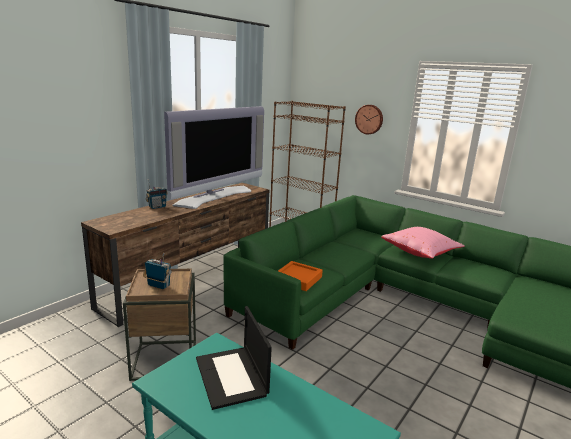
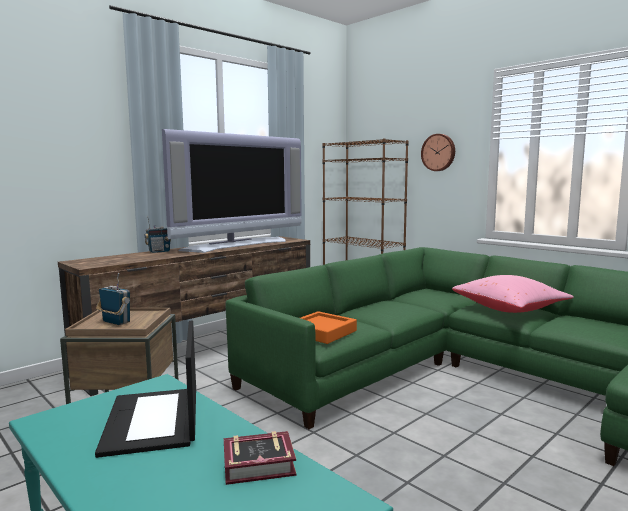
camera: 10 degrees right, 10 degrees down
none -> book [224,431,296,485]

